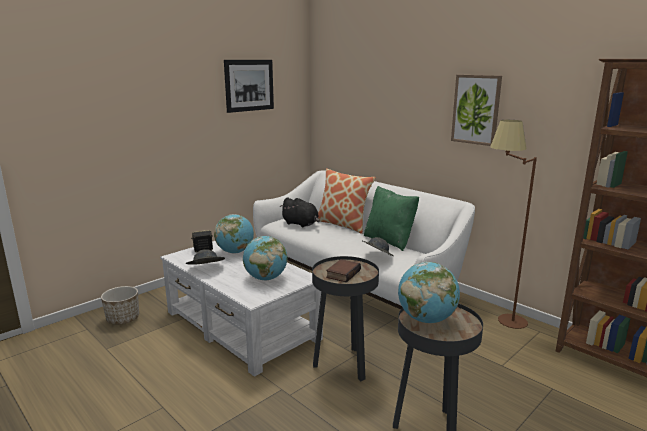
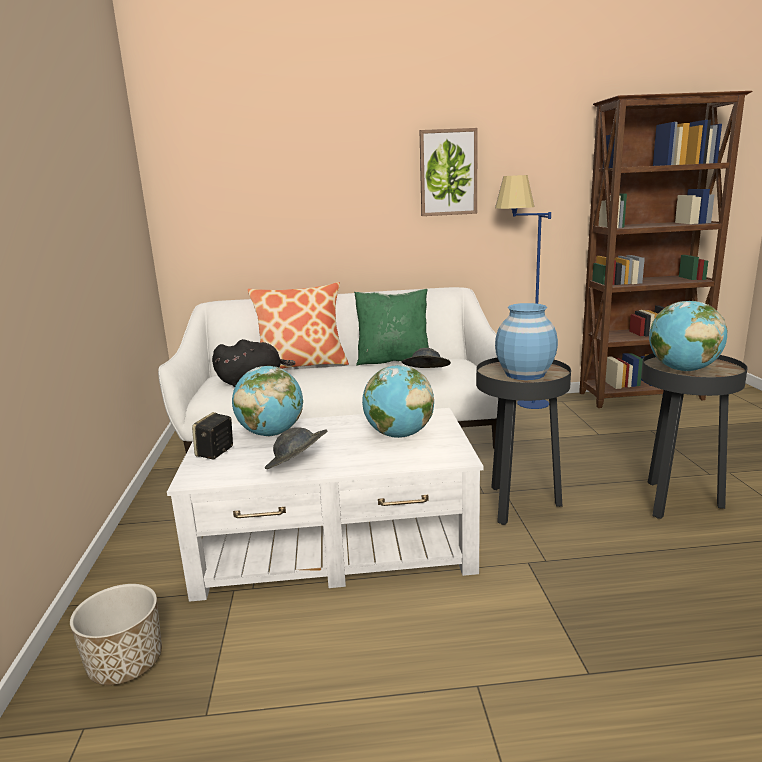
camera: 50 degrees left, 0 degrees up
picture [224,60,274,113] -> none
book [326,259,361,282] -> blue vase [495,303,558,380]
brown floor lamp [490,120,537,329] -> blue floor lamp [495,175,551,409]

